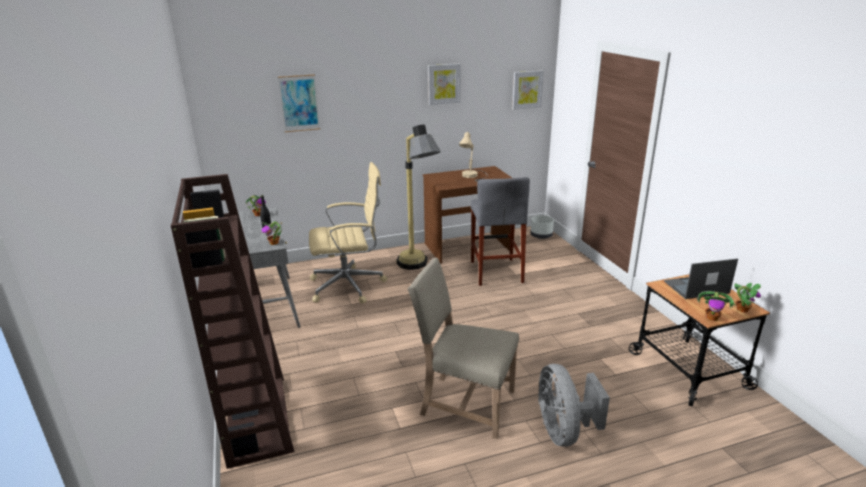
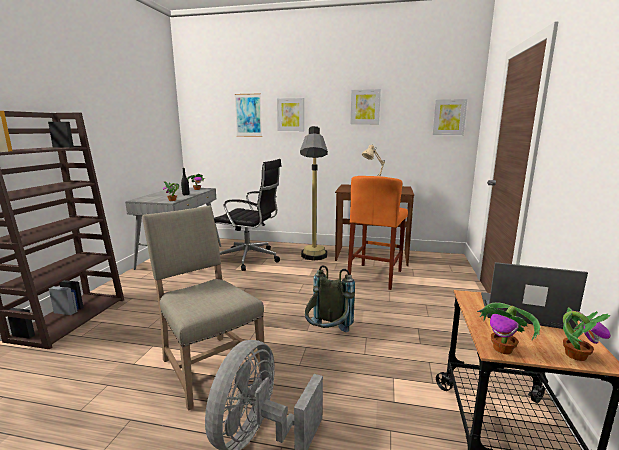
camera: 30 degrees right, 10 degrees down
beige office chair [309,162,388,304] -> black office chair [214,159,282,271]
grey stool [471,177,530,286] -> orange stool [347,176,408,290]
white planter [530,215,554,239] -> none
none -> picture [277,98,304,131]
none -> grey backpack [305,265,355,332]

